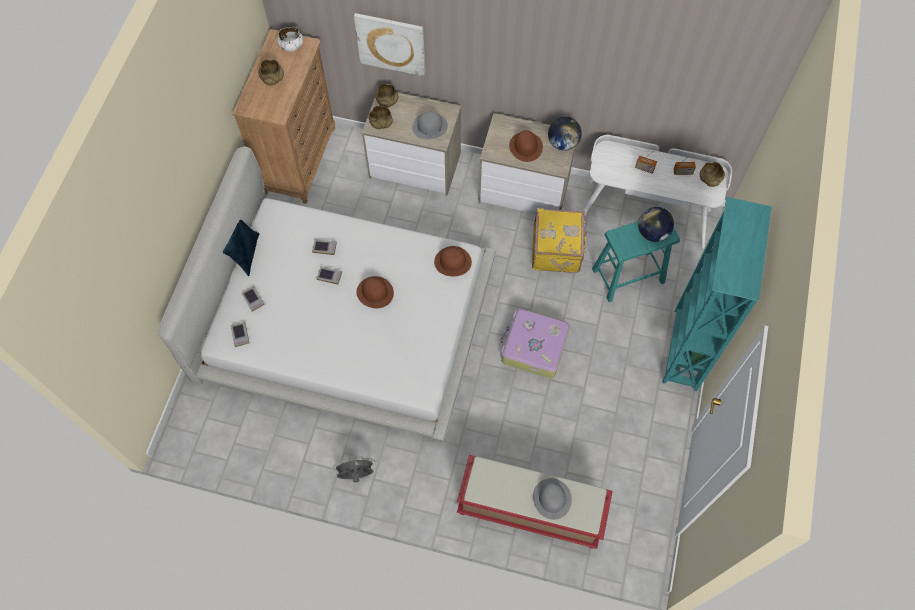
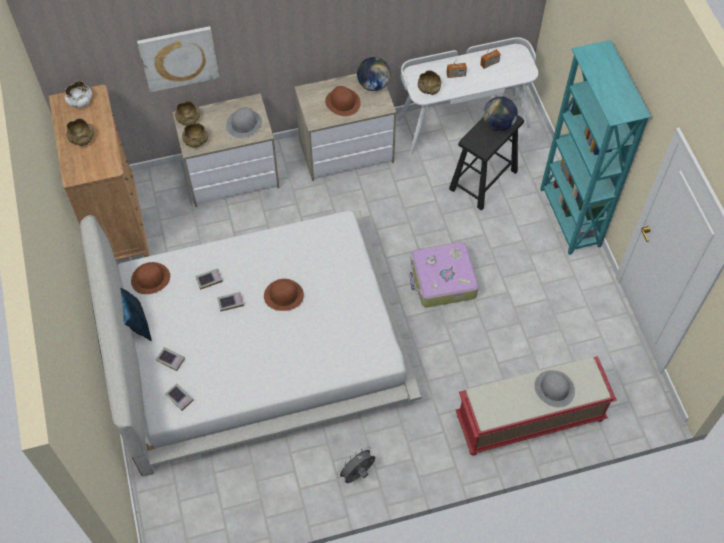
camera: 30 degrees left, 5 degrees down
brown hat [434,246,472,276] -> brown hat moved to [131,262,170,294]
yellow suitcase [532,208,587,273] -> none
turquoise stool [592,221,680,302] -> black stool [449,115,524,210]
beige bowl [700,162,725,187] -> beige bowl moved to [417,70,442,95]

